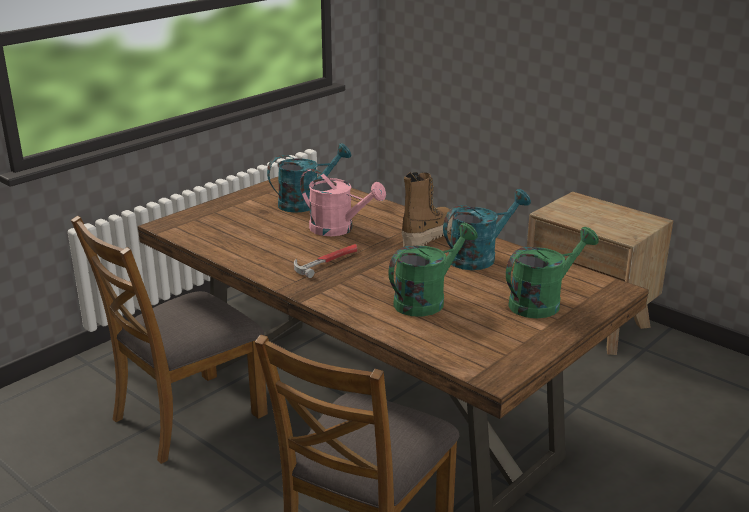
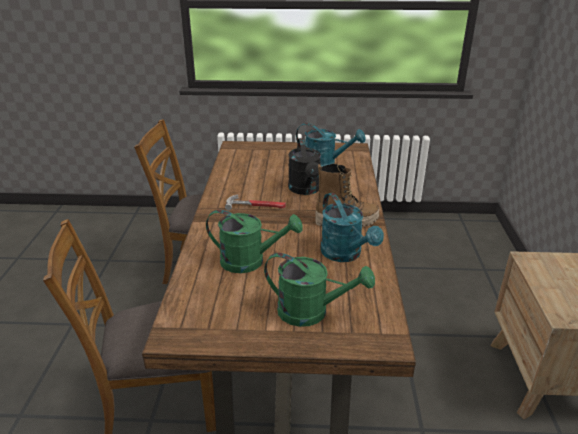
camera: 50 degrees right, 5 degrees up
pink watering can [300,169,386,236] -> black watering can [288,138,321,195]
turquoise watering can [443,189,531,270] -> turquoise watering can turned 45 degrees clockwise [321,193,384,262]

